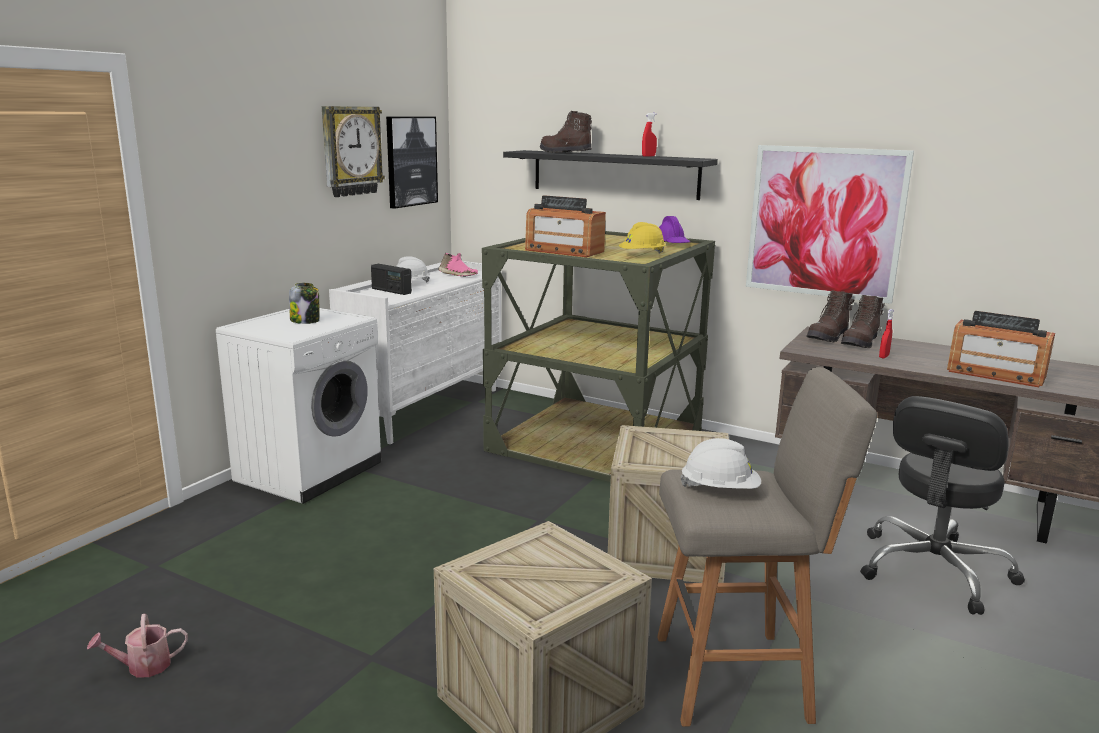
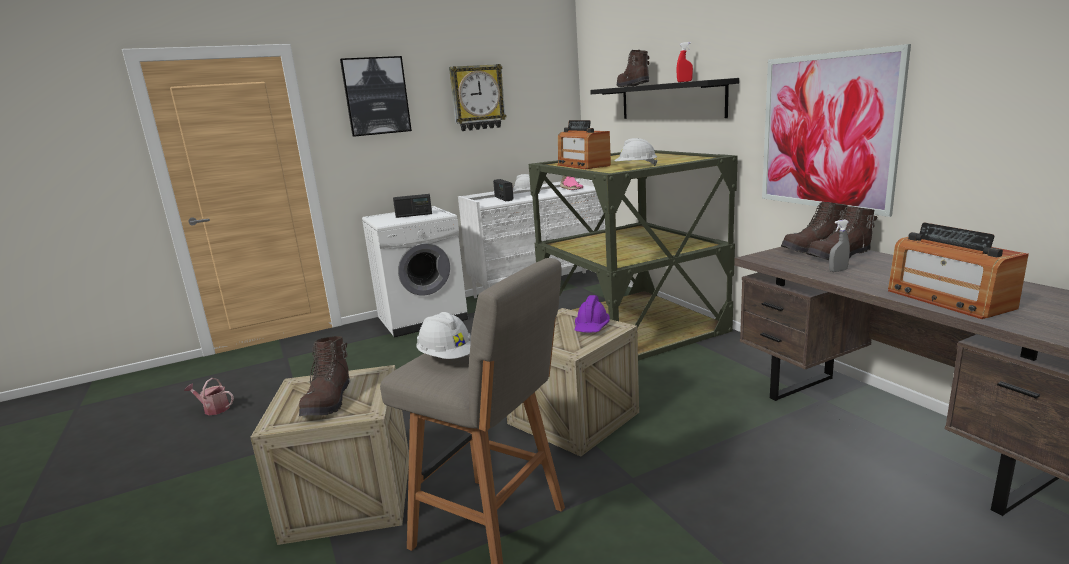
camera: 35 degrees right, 0 degrees up
jar [289,283,320,324] -> radio [393,194,432,218]
picture [386,116,438,209] -> picture moved to [340,56,412,137]
yellow hard hat [619,222,665,254] -> white hard hat [615,138,658,166]
purple hard hat [659,216,690,243] -> purple hard hat moved to [575,295,610,333]
black office chair [860,396,1025,615] -> none
red spray bottle [879,309,893,358] -> grey spray bottle [829,219,850,272]
none -> brown boot [299,336,350,416]

